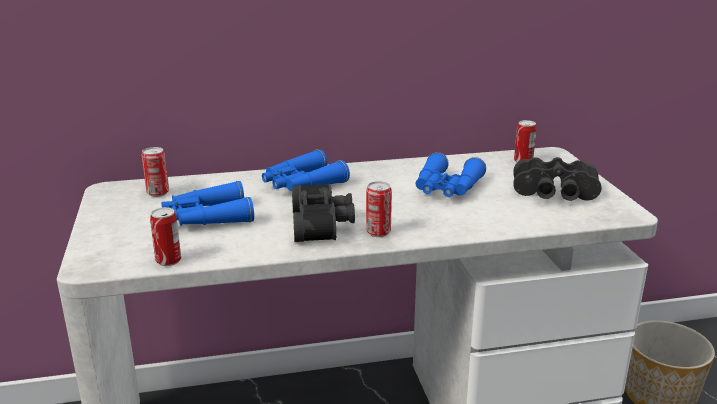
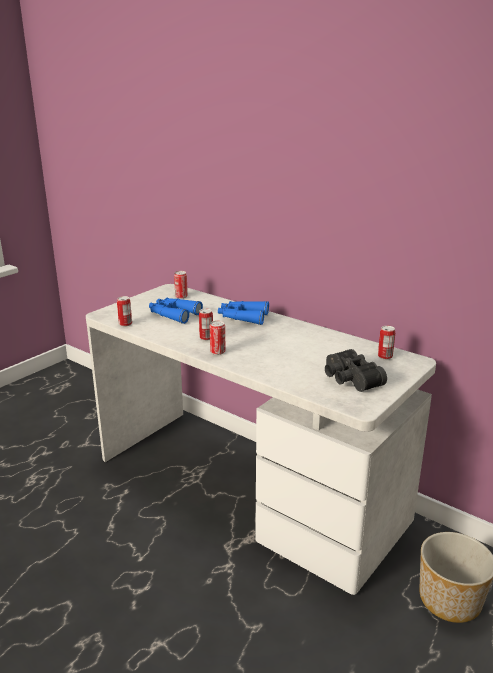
camera: 50 degrees right, 0 degrees up
black binoculars [292,184,355,242] -> can [199,309,213,341]
blue binoculars [416,152,486,197] -> none

